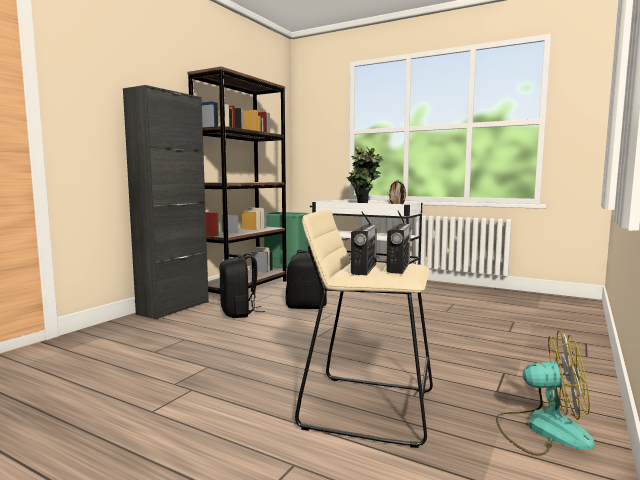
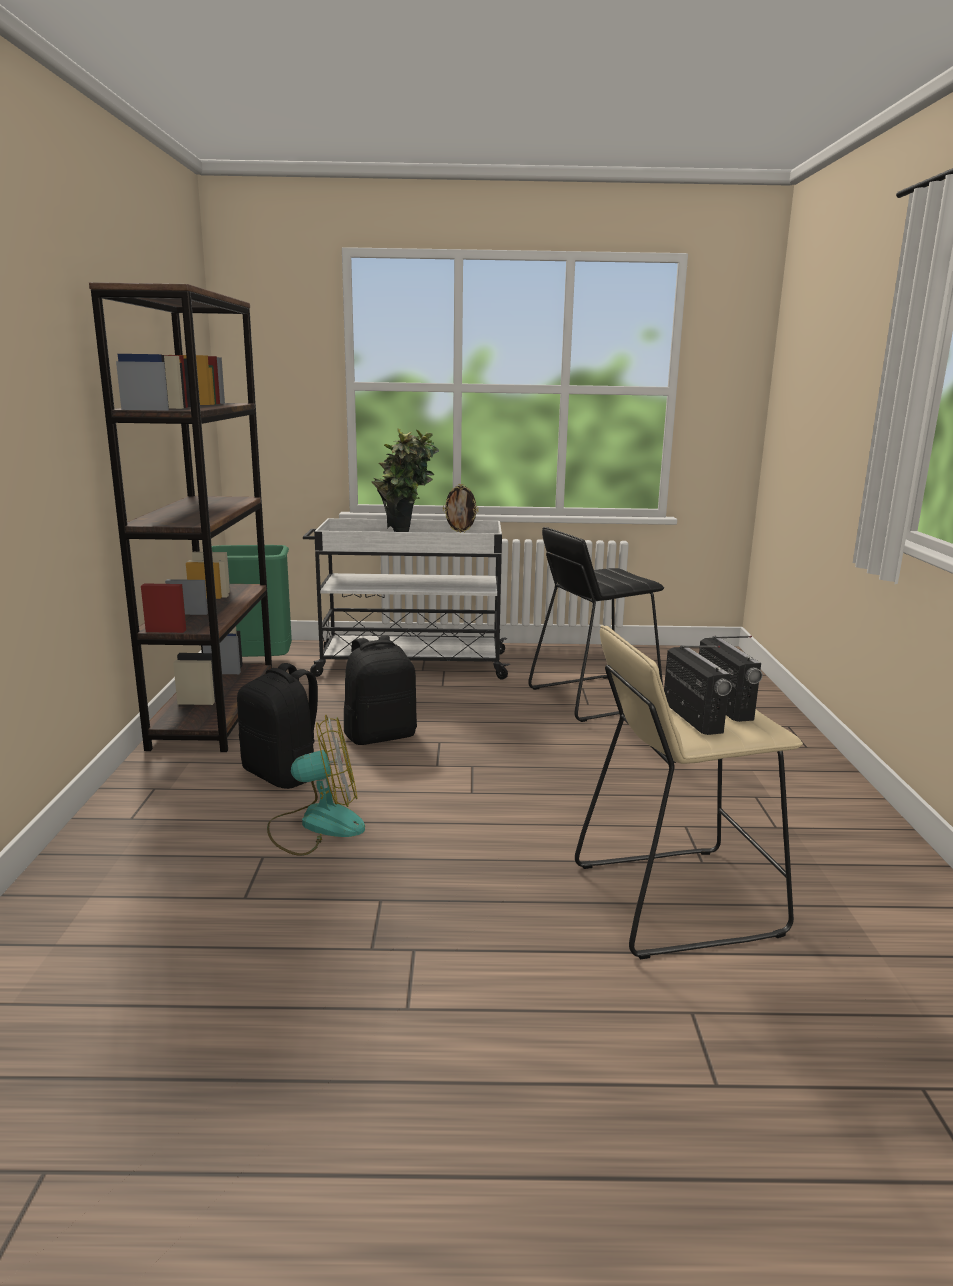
camera: 30 degrees left, 10 degrees up
black cabinet [123,85,209,320] -> none
fan [496,331,595,456] -> fan moved to [267,715,365,856]
none -> black stool [528,527,664,722]

